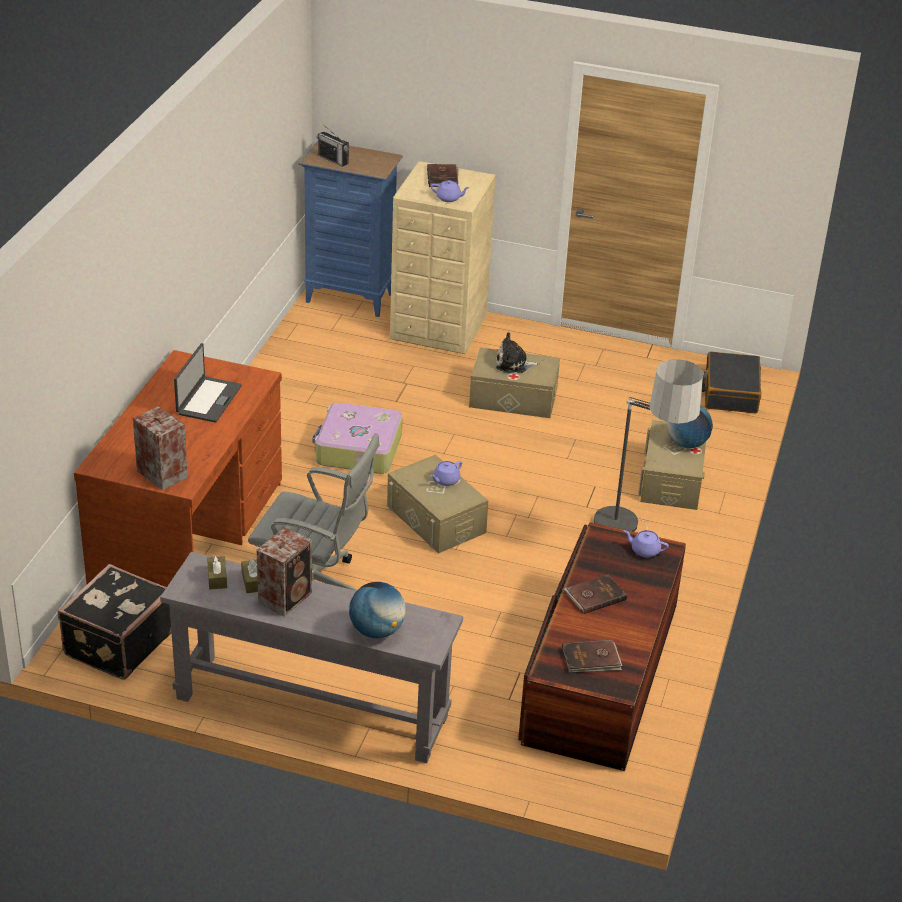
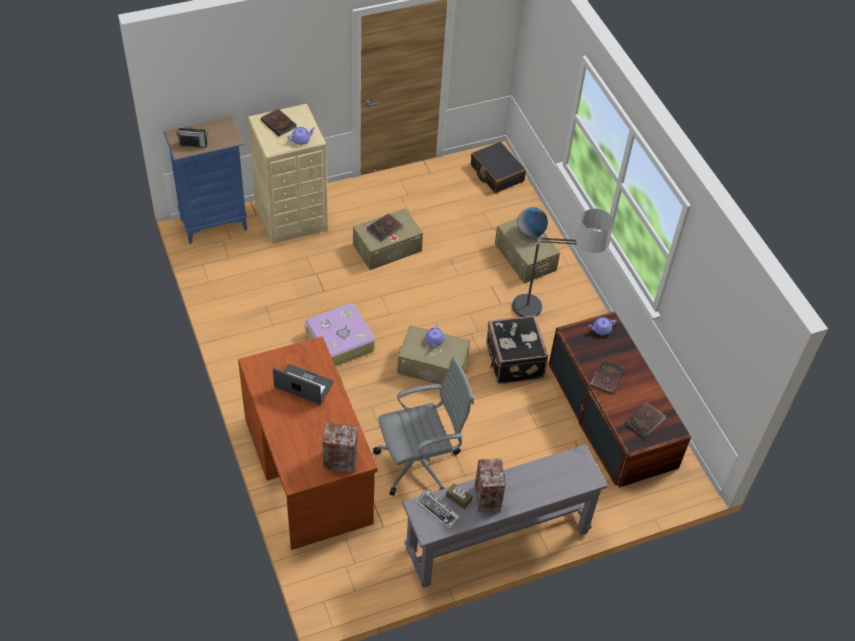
camera: 40 degrees left, 15 degrees up
black suitcase [58,564,171,680] -> black suitcase moved to [486,315,548,384]
laptop [174,343,242,423] -> laptop turned 45 degrees counterclockwise [273,364,334,404]
brown tissue box [207,555,227,589] -> keyboard [416,489,460,529]
globe [349,582,405,638] -> none
plush toy [496,332,540,373] -> brown book [367,213,404,241]

